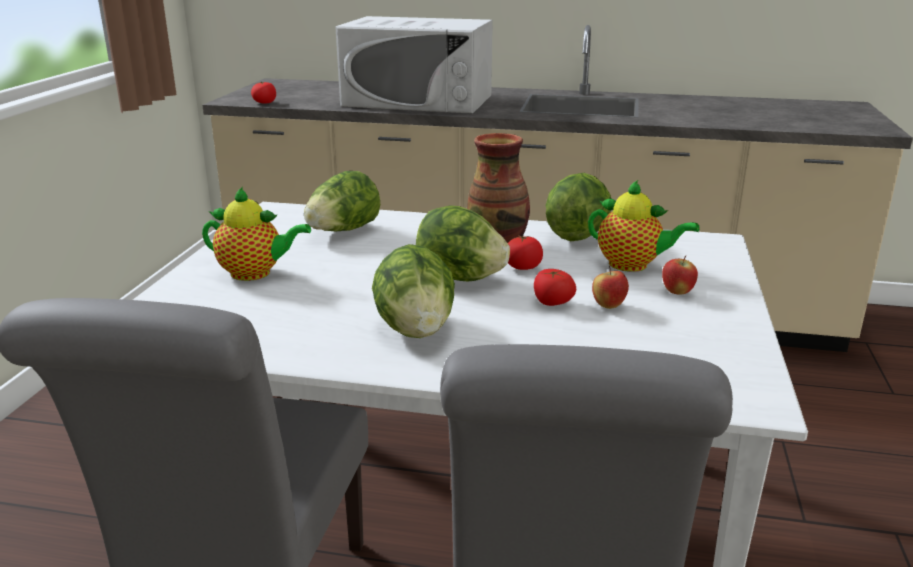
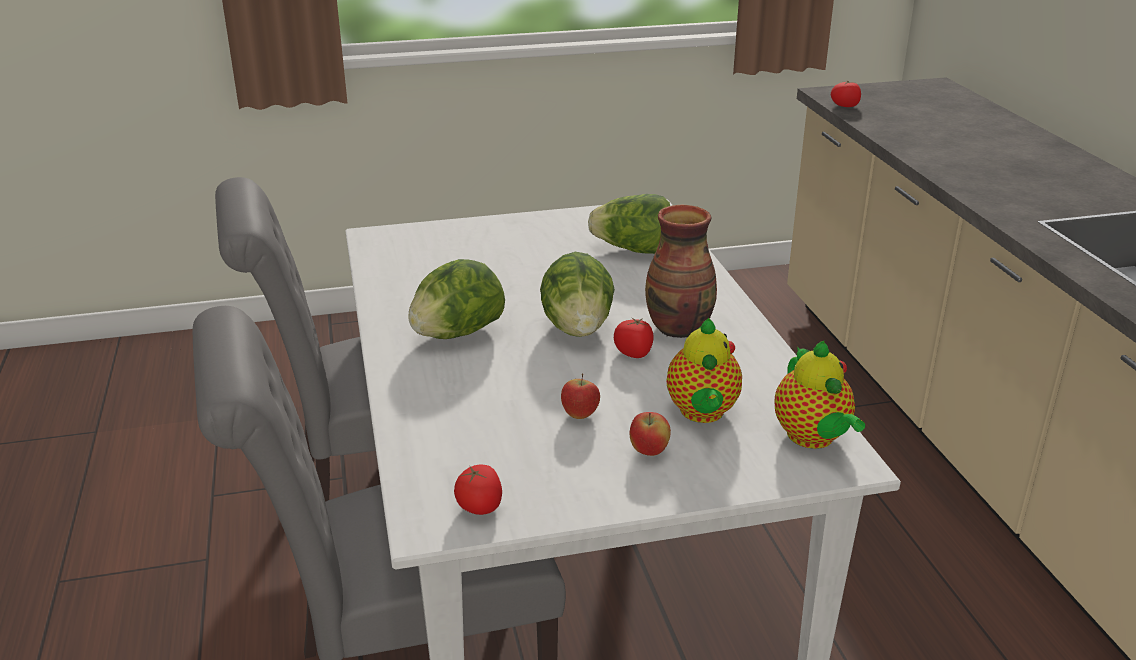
camera: 65 degrees right, 5 degrees up
teapot [202,187,311,281] -> teapot moved to [775,341,865,449]
white microwave [335,16,493,114] -> none
tomato [534,269,576,306] -> tomato moved to [454,465,502,515]
lettuce [546,173,611,241] -> none

